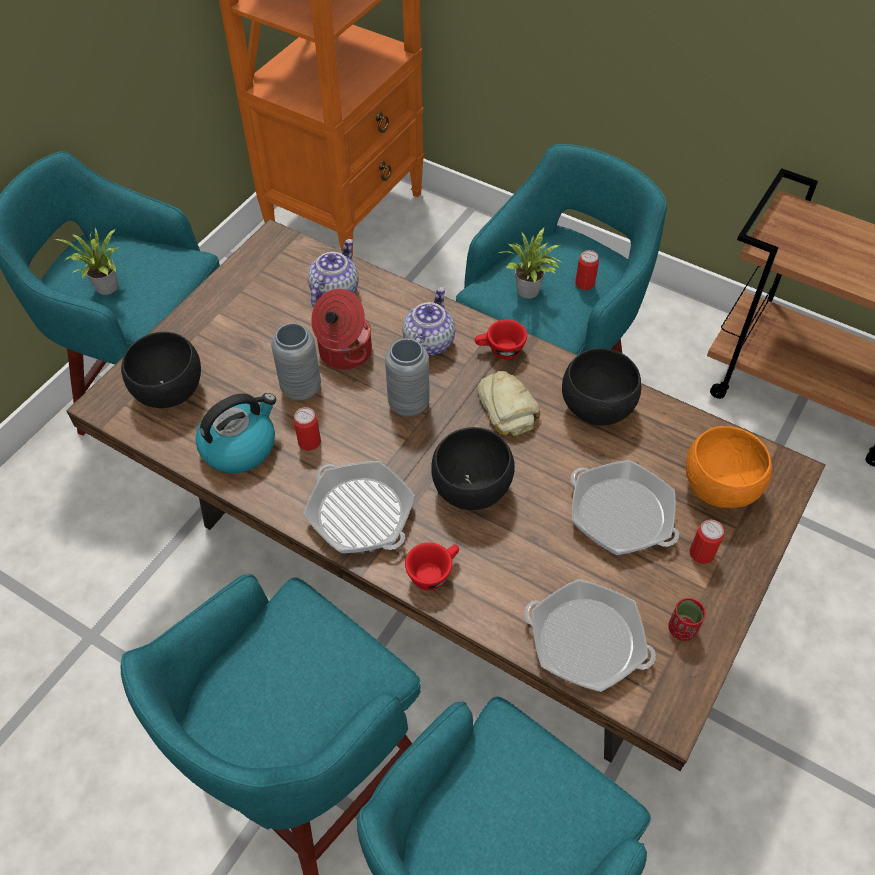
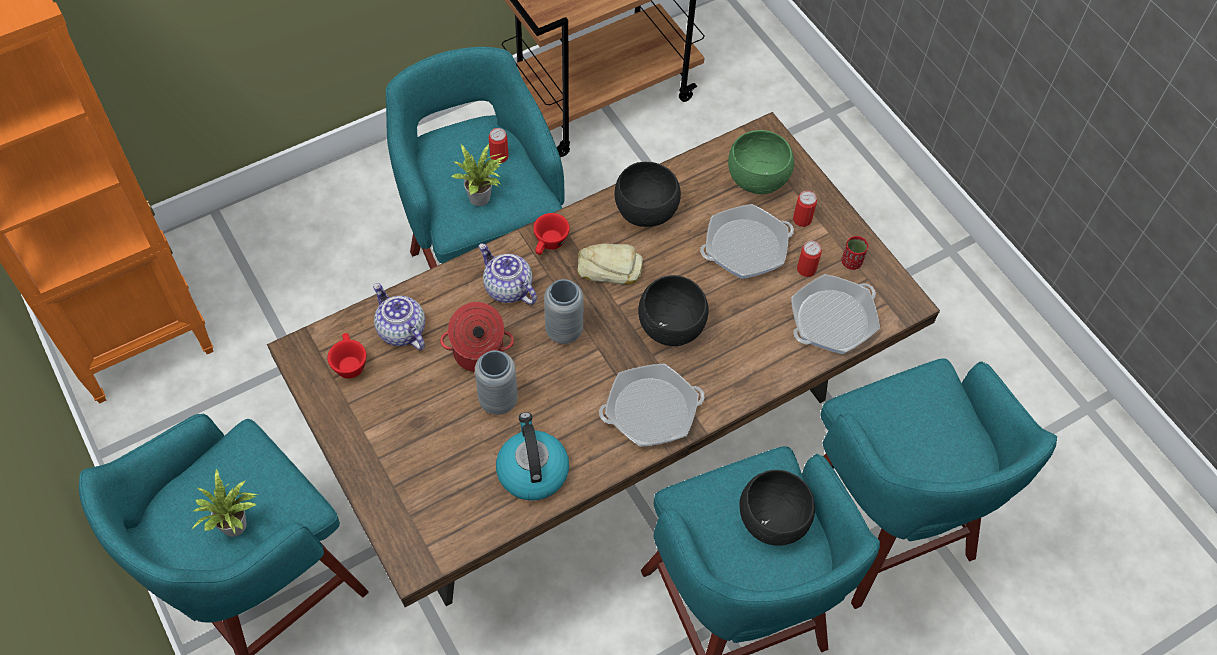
camera: 65 degrees left, 5 degrees up
black bowl [121,332,201,408] -> black bowl moved to [740,470,815,546]
can [293,407,321,451] -> can moved to [797,241,822,277]
red cup [405,542,459,590] -> red cup moved to [327,333,367,378]
orange bowl [686,426,772,508] -> green bowl [728,130,794,194]

